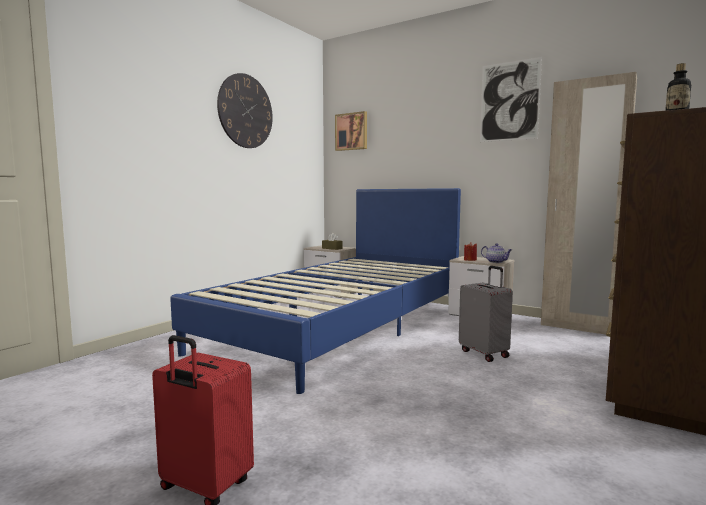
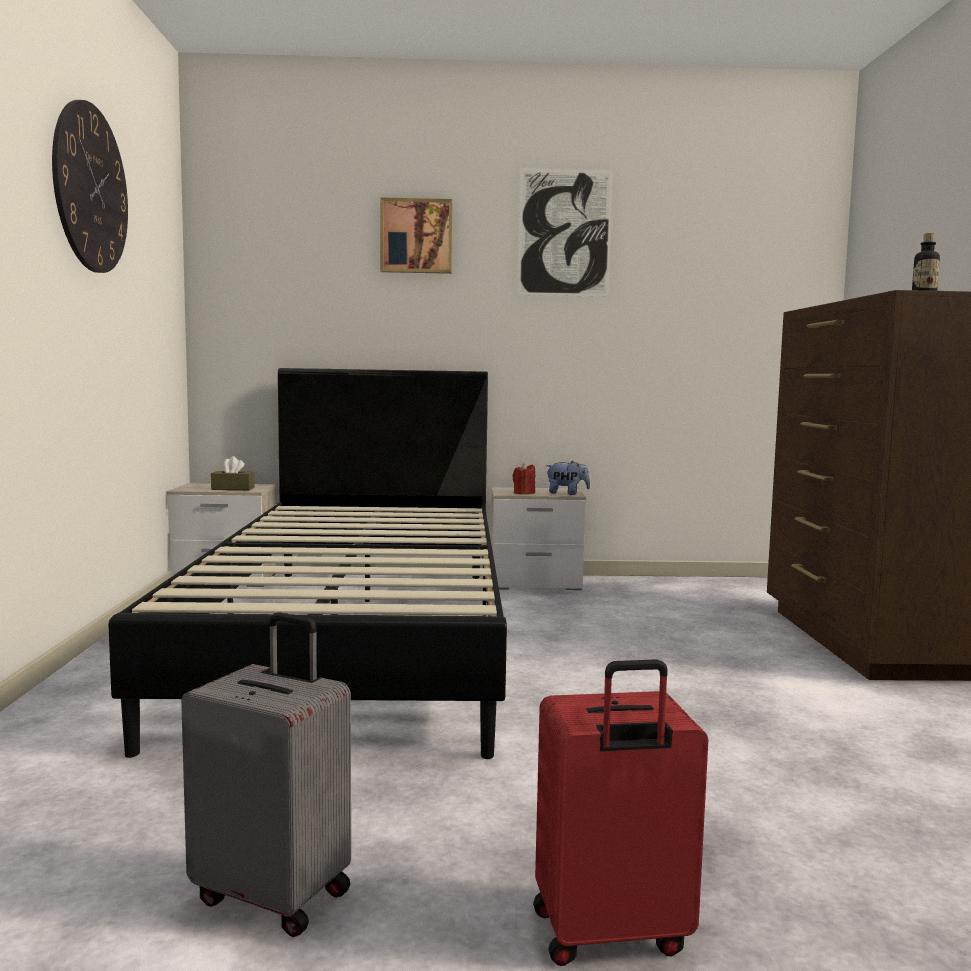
camera: 35 degrees left, 0 degrees up
blue bed [170,188,461,394] -> black bed [108,368,507,759]
picture [335,111,367,151] -> picture moved to [380,197,452,274]
grey suitcase [459,266,513,362] -> grey suitcase moved to [181,612,351,937]
teapot [481,243,512,263] -> plush toy [546,461,590,495]
beige wardrobe [541,72,637,335] -> none

